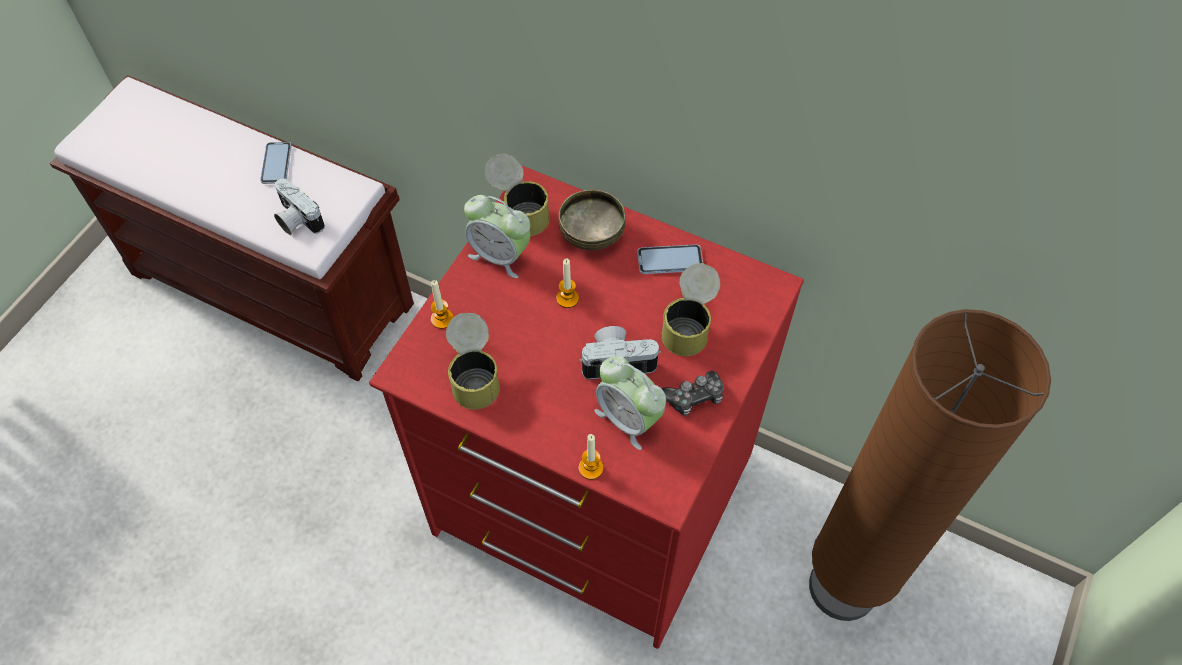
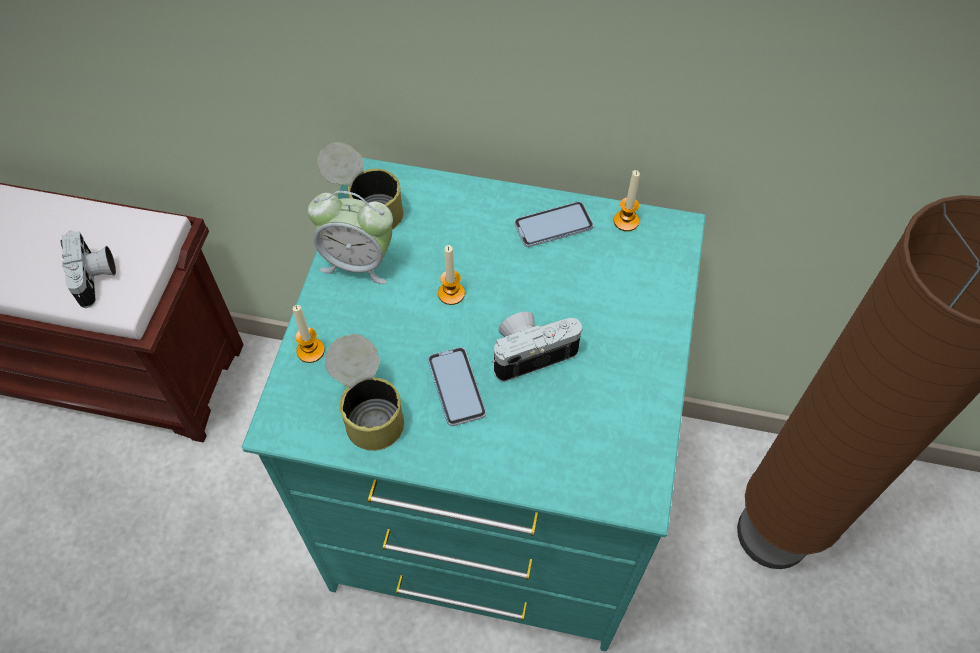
camera: 15 degrees left, 0 degrees up
phone [260,142,292,184] -> phone moved to [428,347,486,426]
camera [274,179,325,235] -> camera turned 135 degrees counterclockwise [60,231,116,308]
red dresser [369,166,804,649] -> turquoise dresser [242,158,706,651]
bowl [559,190,625,251] -> none
candle [579,434,603,480] -> candle moved to [614,170,640,231]
alarm clock [594,356,666,450] -> none
can [661,263,720,356] -> none
game controller [662,371,724,416] -> none

